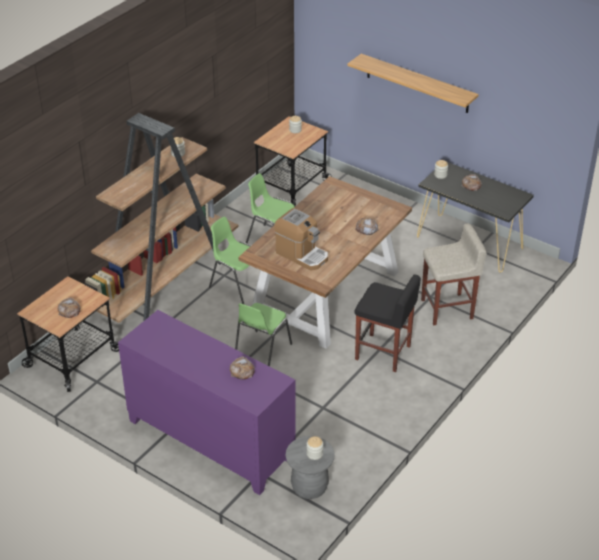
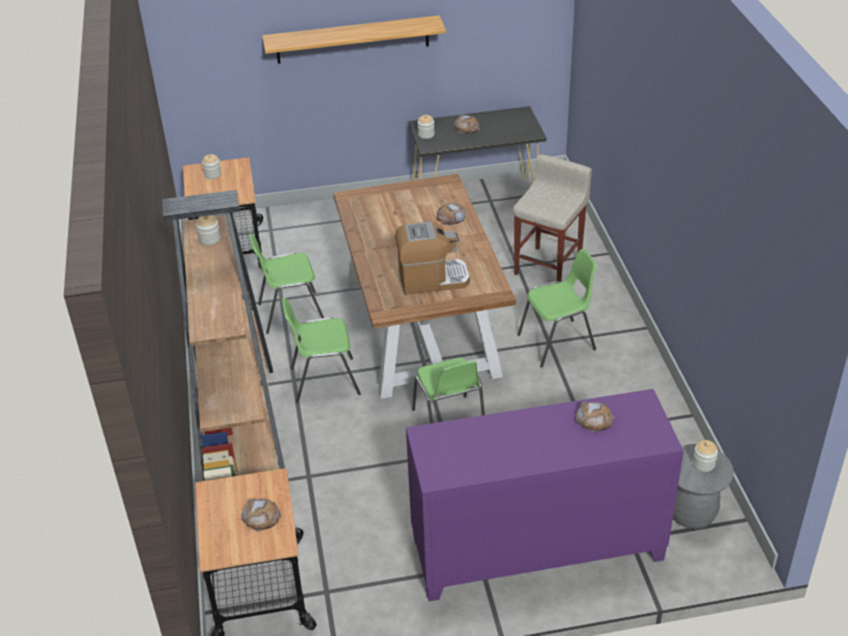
camera: 45 degrees left, 0 degrees up
black stool [355,275,421,372] -> green chair [517,249,597,368]

